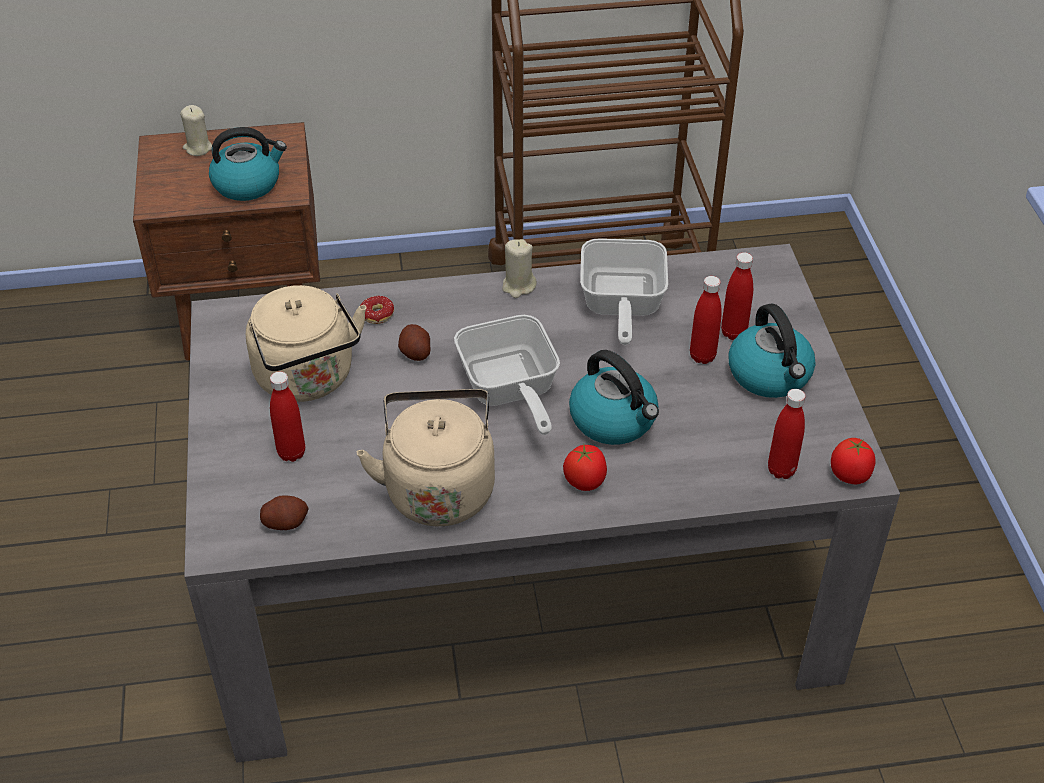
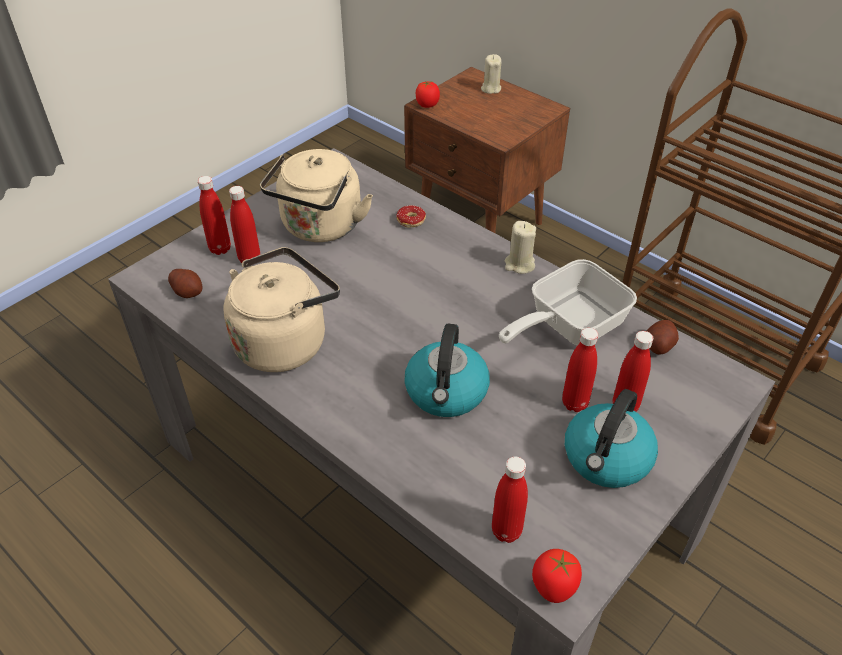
camera: 50 degrees right, 0 degrees up
kettle [209,127,287,201] -> none
potato [398,324,430,361] -> potato moved to [647,320,679,355]
frying pan [454,315,560,435] -> none
tomato [563,445,607,491] -> tomato moved to [416,80,440,108]
none -> red bottle [198,176,231,255]

